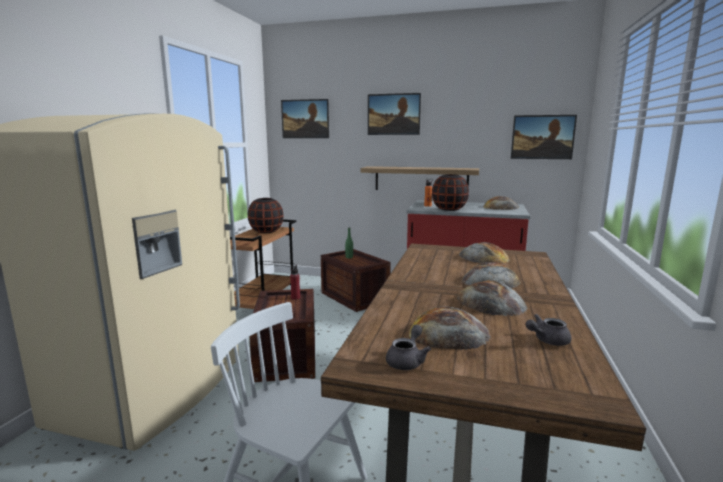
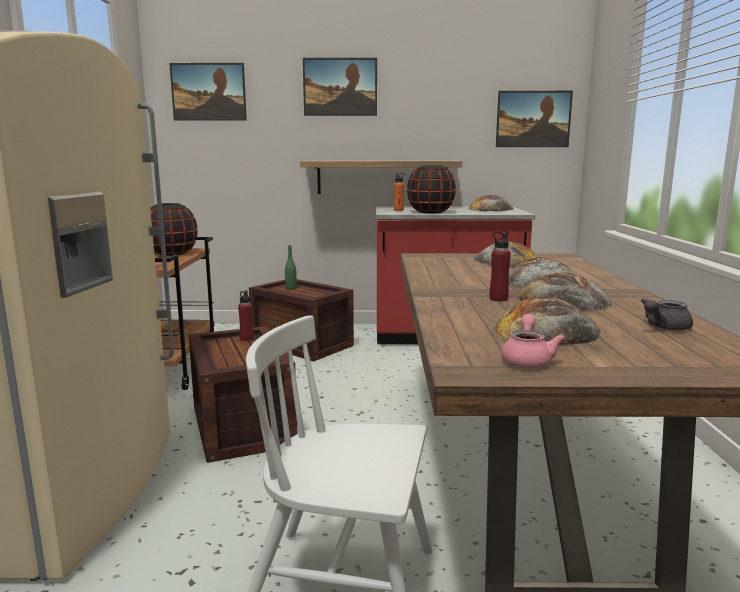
camera: 15 degrees left, 0 degrees up
grey teapot [386,325,431,370] -> pink teapot [501,314,565,368]
none -> red bottle [489,232,511,301]

